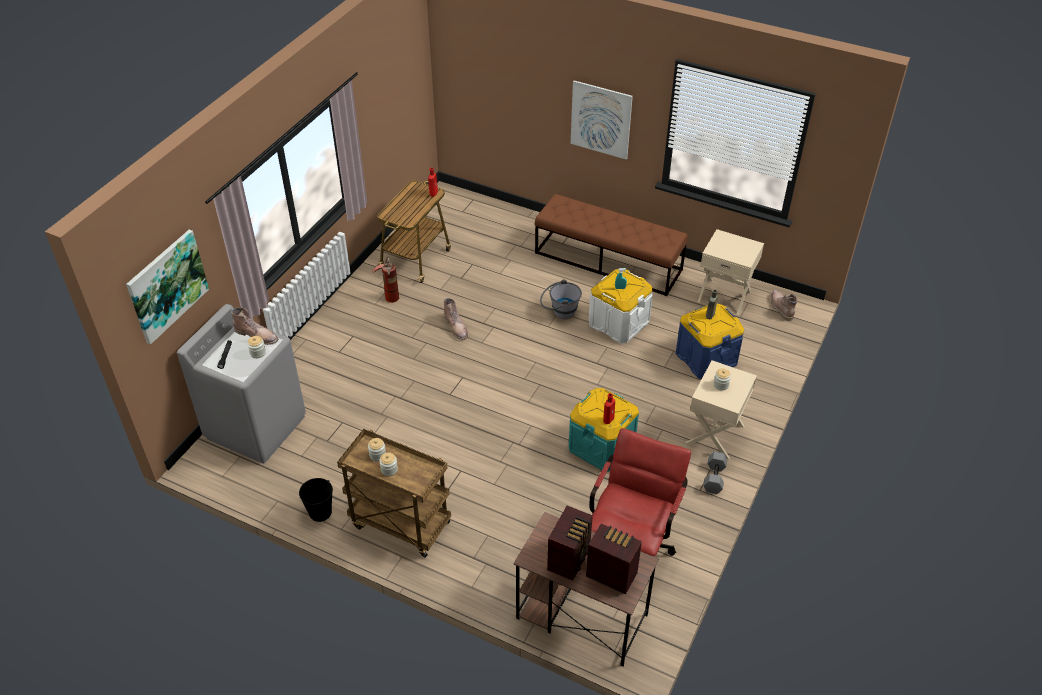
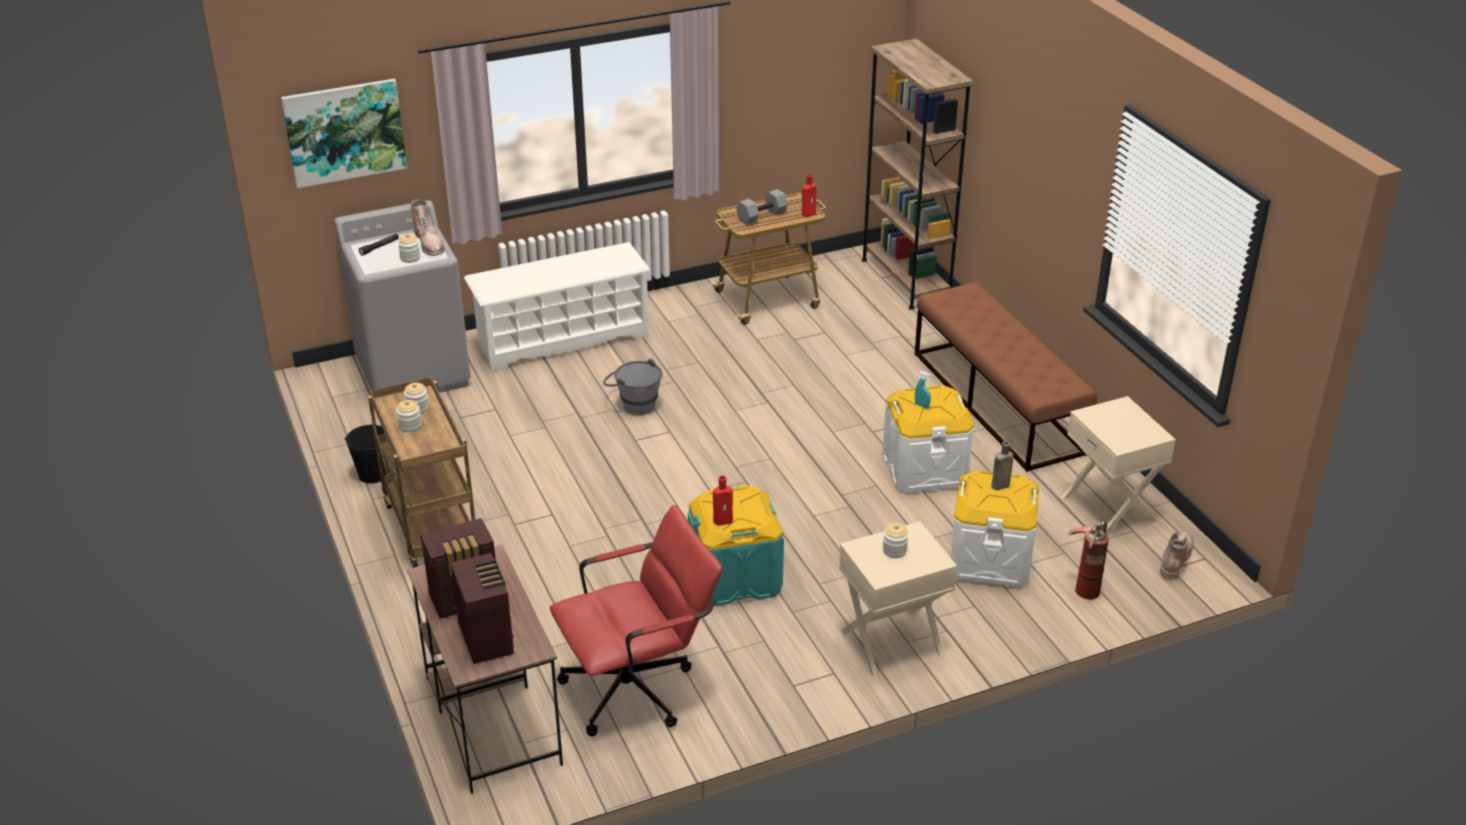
camera: 40 degrees right, 10 degrees down
fire extinguisher [372,256,399,303] -> fire extinguisher moved to [1068,520,1109,600]
brown boot [444,298,468,340] -> none
grey bucket [540,279,582,319] -> grey bucket moved to [603,358,662,415]
picture [571,81,633,160] -> none
blue storage box [675,304,744,379] -> white storage box [950,470,1039,588]
grey dumbbell [703,451,727,494] -> grey dumbbell moved to [736,189,788,225]
none -> white shoe rack [464,242,650,372]
none -> brown bookcase [861,39,974,310]

